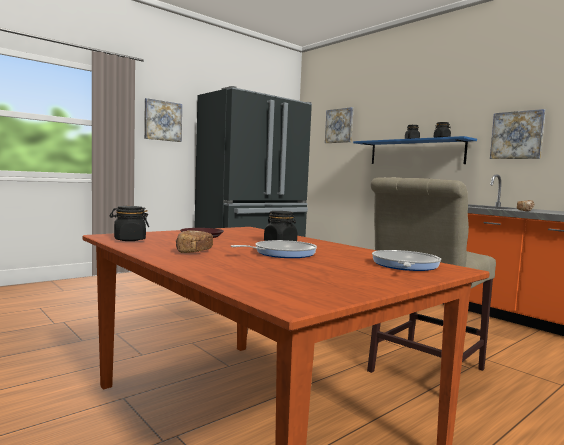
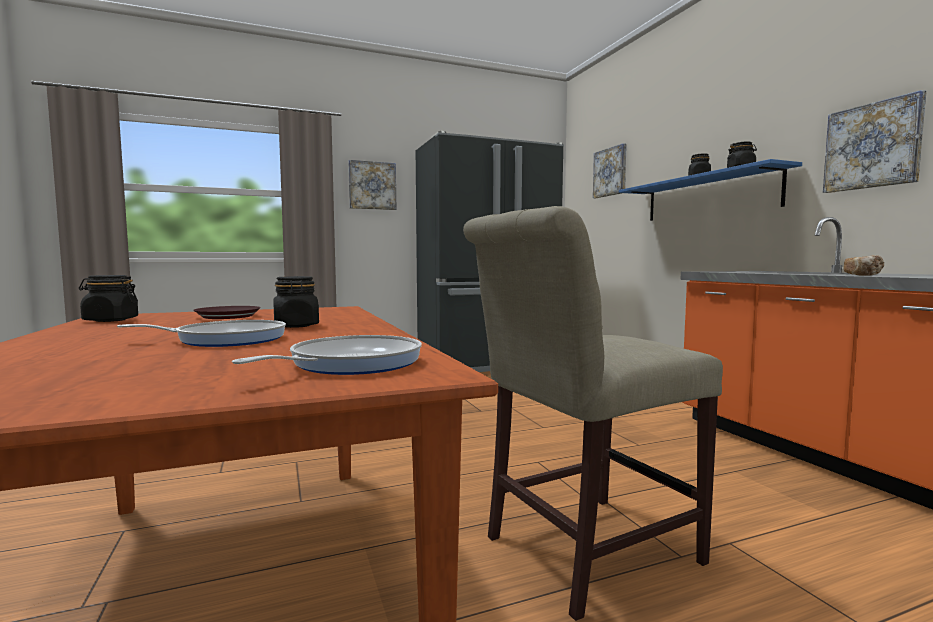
camera: 20 degrees right, 0 degrees up
bread [176,230,213,253] -> none

